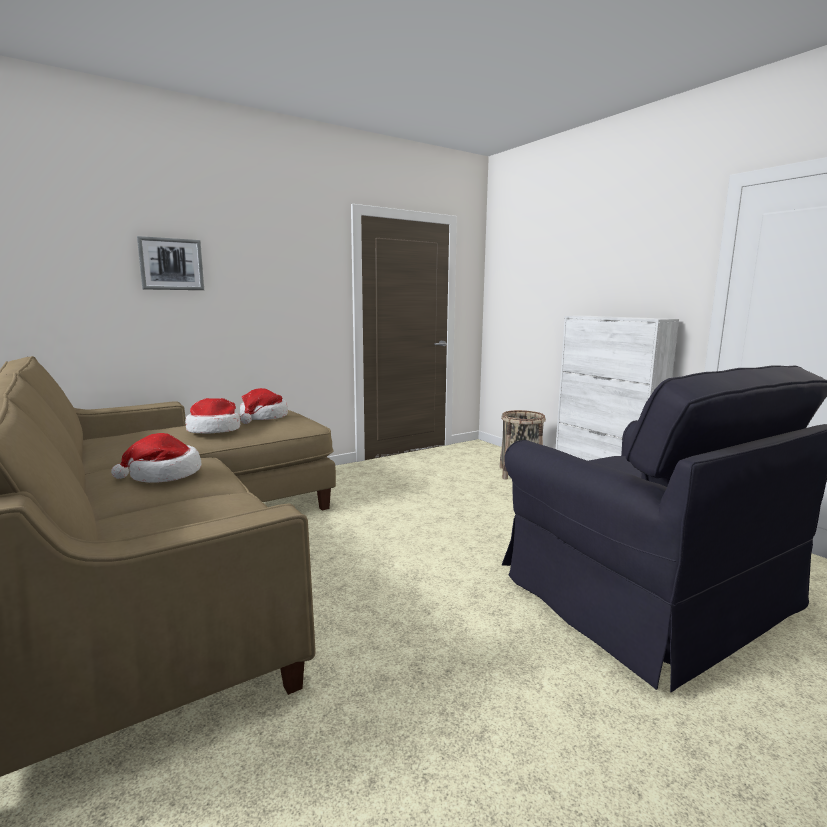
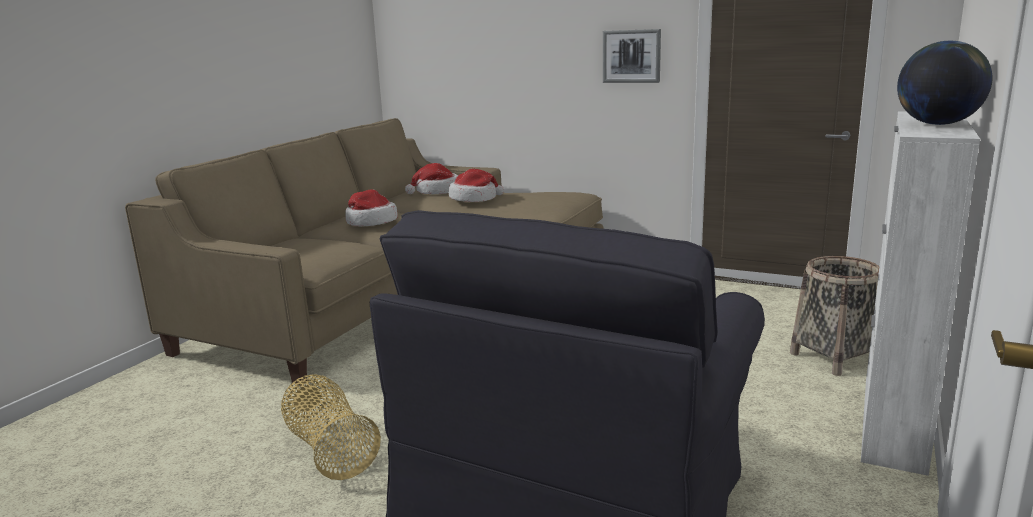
camera: 60 degrees right, 5 degrees up
picture [137,236,204,290] -> picture moved to [603,29,661,83]
hat [240,388,288,424] -> hat moved to [405,163,458,195]
none -> basket [281,374,381,480]
none -> globe [897,41,992,125]

